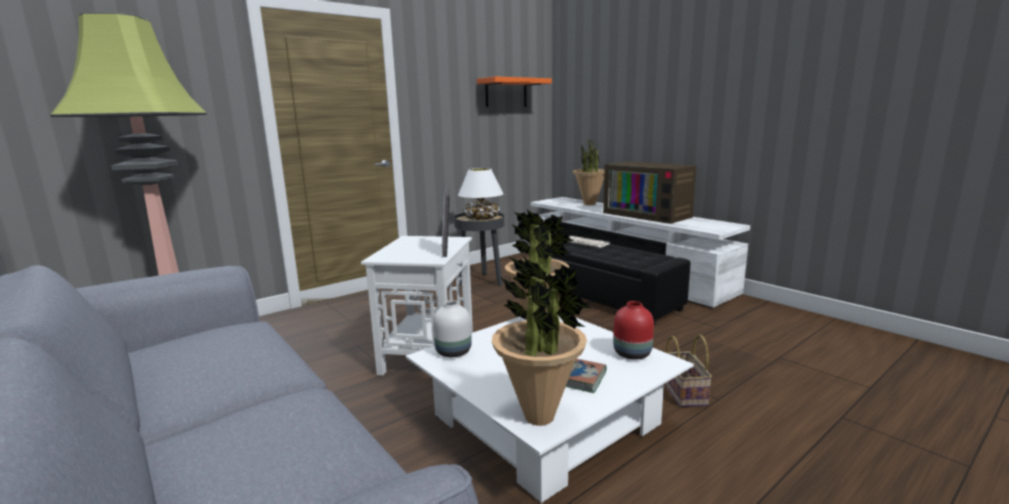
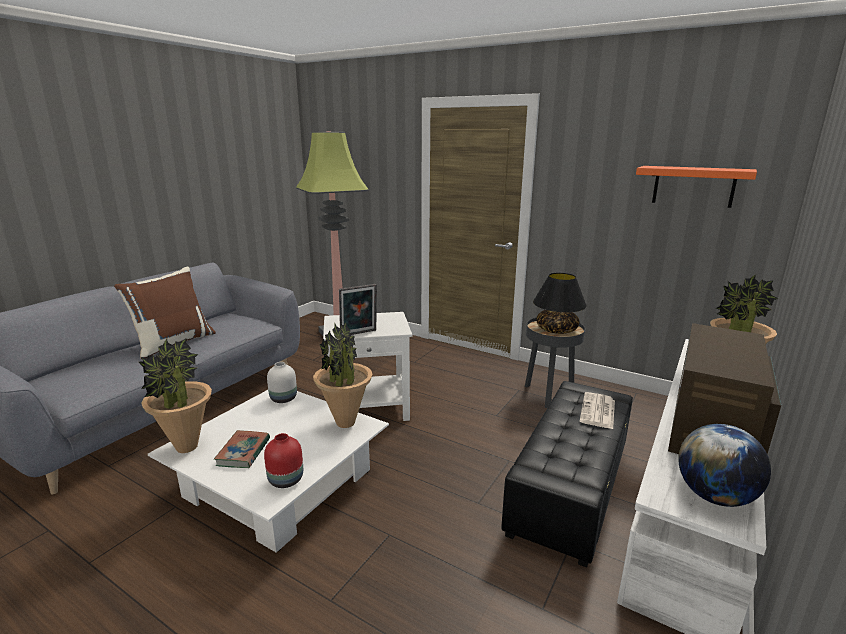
camera: 70 degrees right, 5 degrees up
white table lamp [458,168,504,220] -> black table lamp [533,273,587,334]
basket [664,334,712,407] -> none
none -> brown pillow [114,267,216,359]
none -> globe [678,424,771,507]

